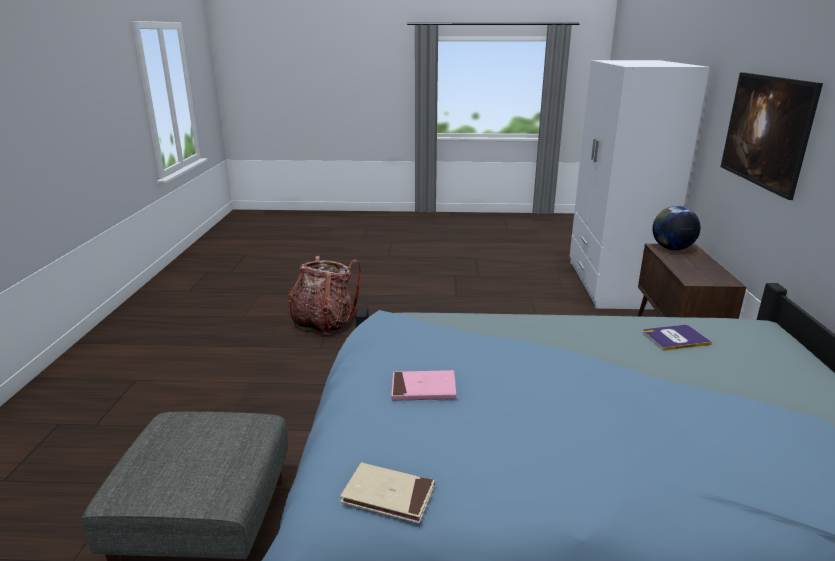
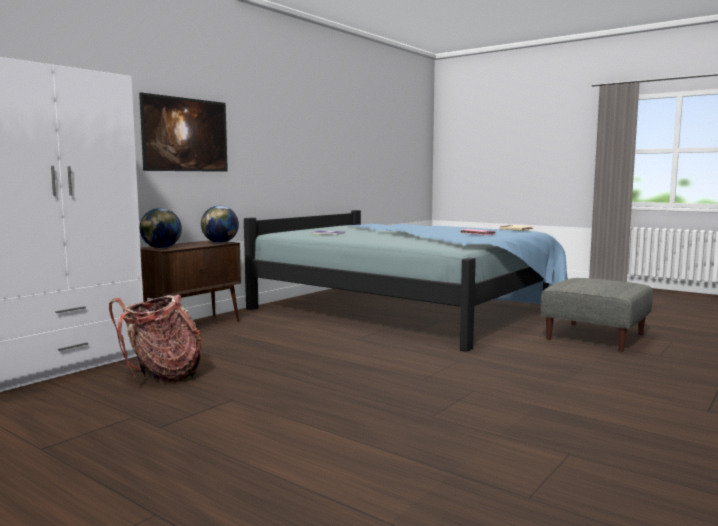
camera: 145 degrees left, 15 degrees down
backpack [289,256,362,335] -> backpack moved to [109,295,201,382]
none -> globe [201,206,239,243]

